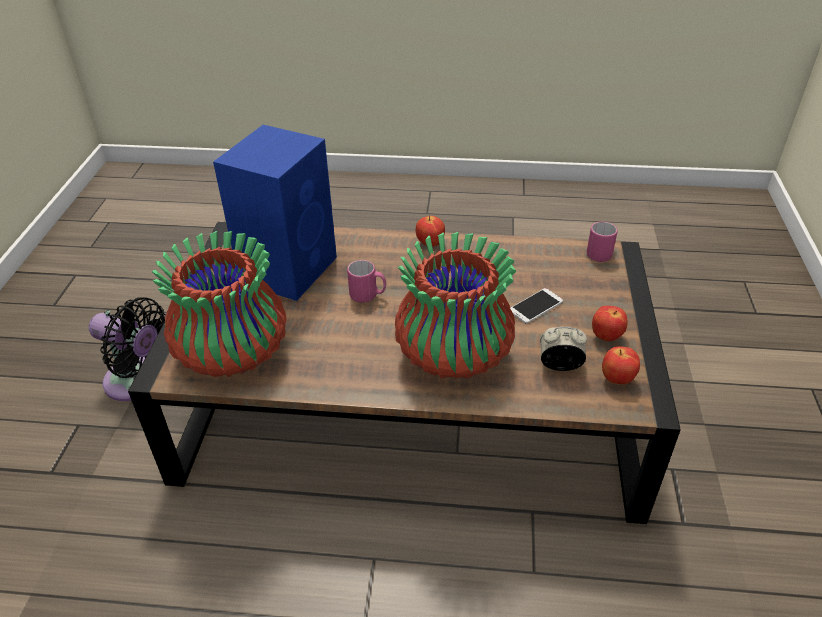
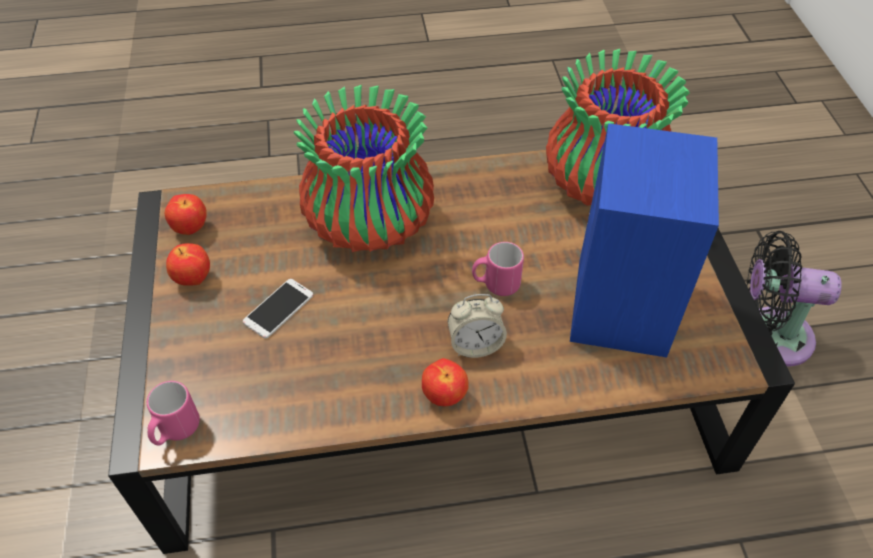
camera: 165 degrees right, 10 degrees up
alarm clock [540,327,587,371] -> alarm clock moved to [448,294,507,358]

